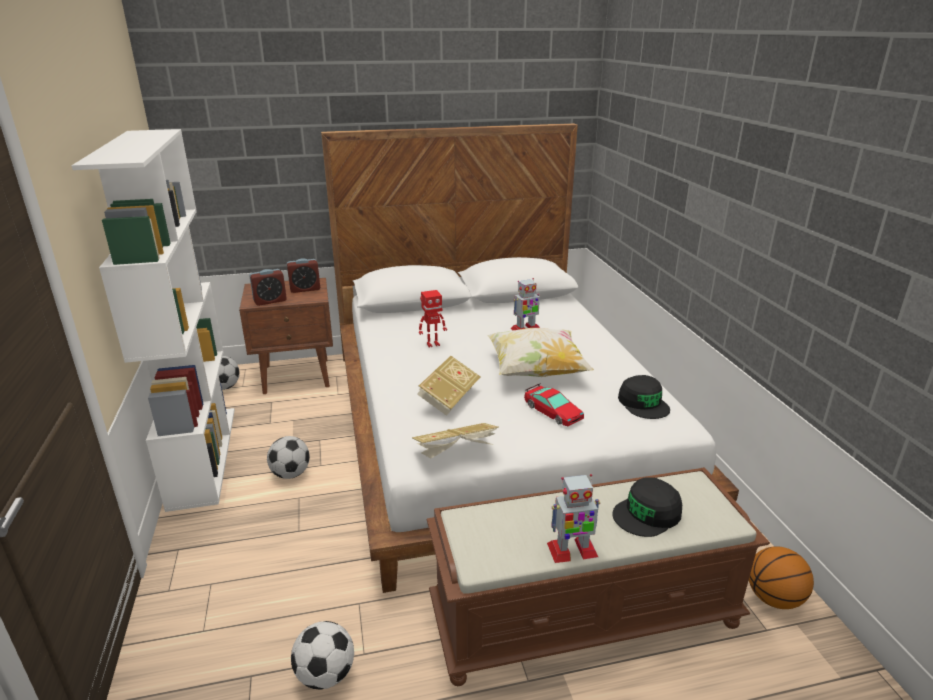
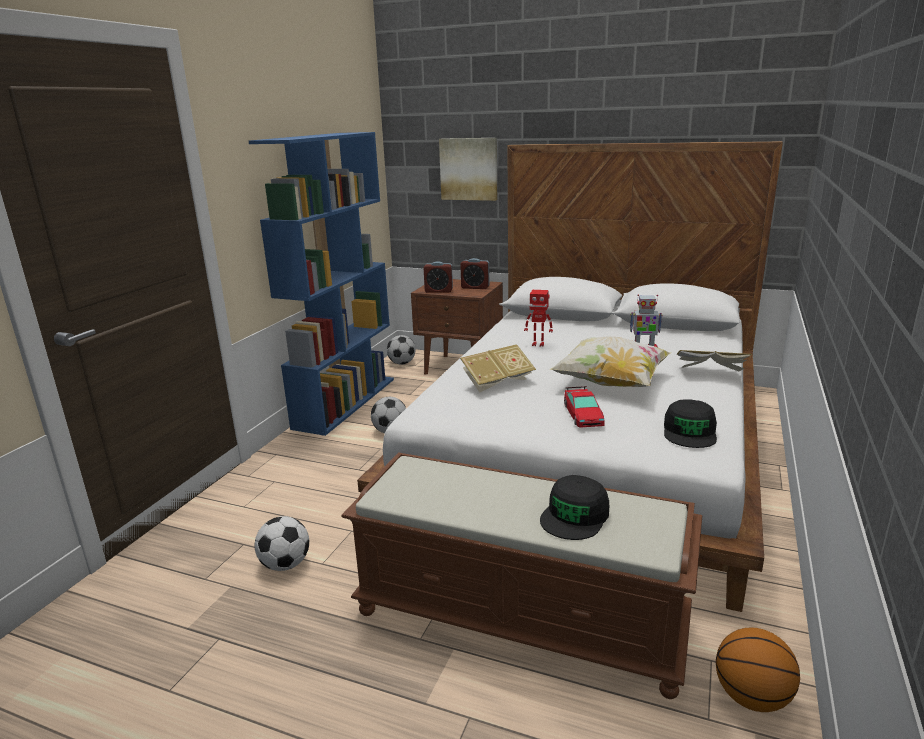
camera: 35 degrees right, 5 degrees down
white bookcase [71,129,235,512] -> blue bookcase [249,132,394,436]
book [412,423,499,458] -> book moved to [677,350,752,372]
toy robot [547,474,600,563] -> none
black cap [612,477,682,537] -> black cap turned 60 degrees counterclockwise [540,475,609,540]
none -> picture [439,138,497,201]

